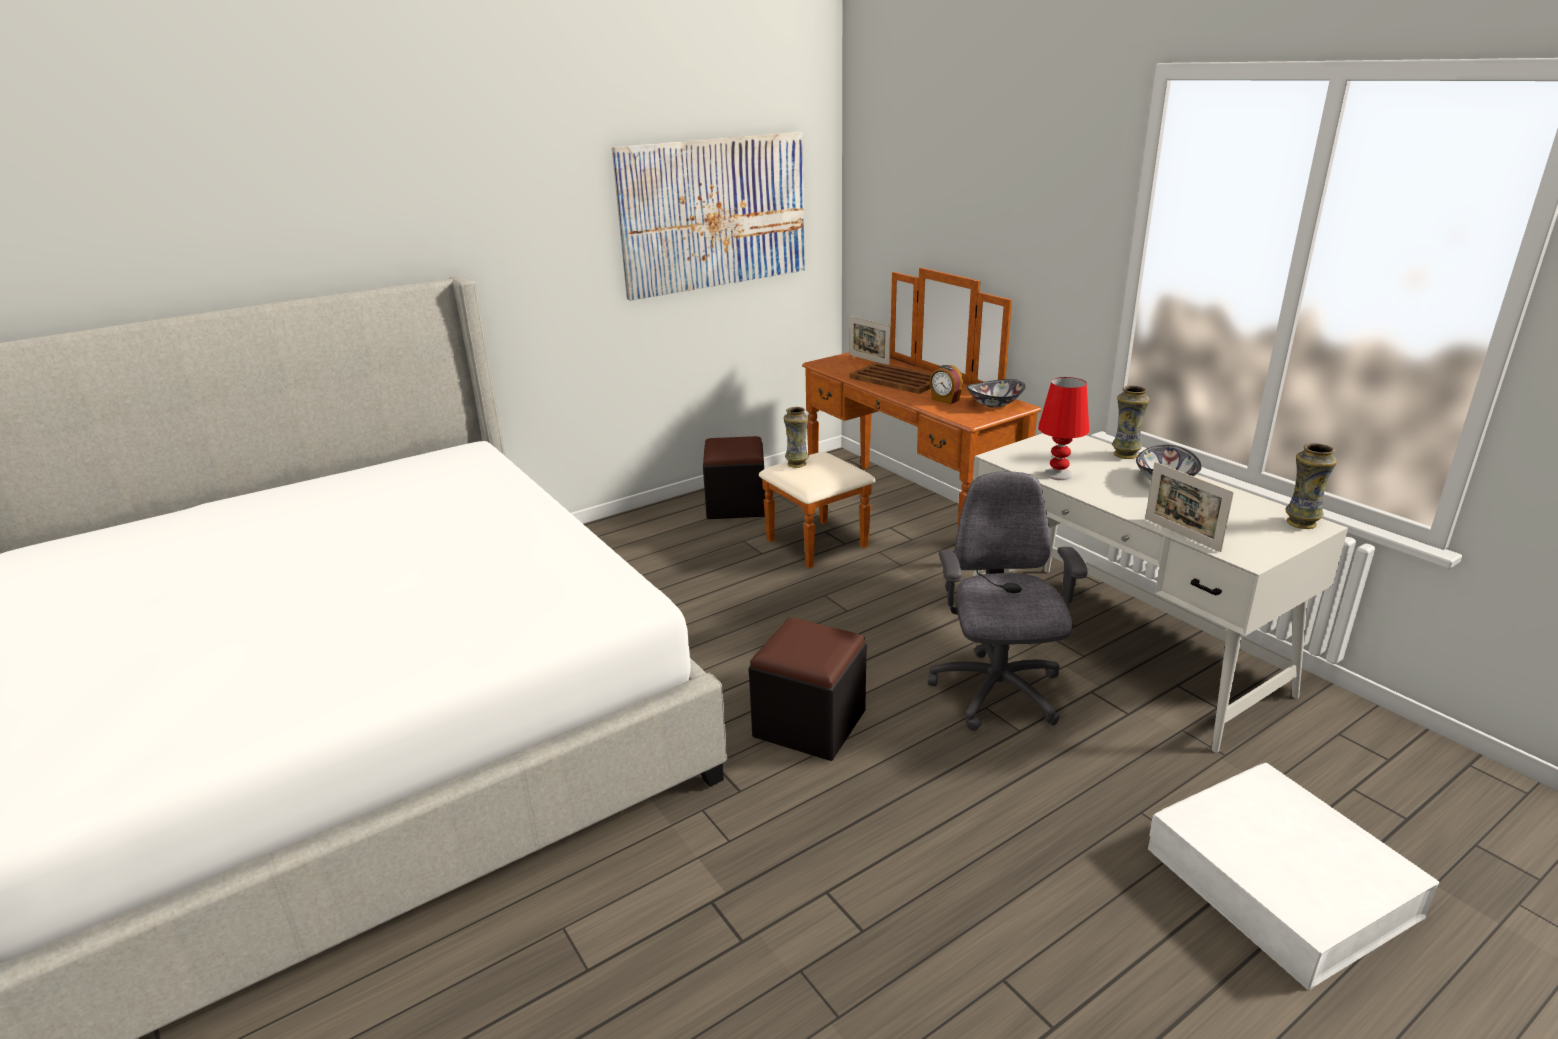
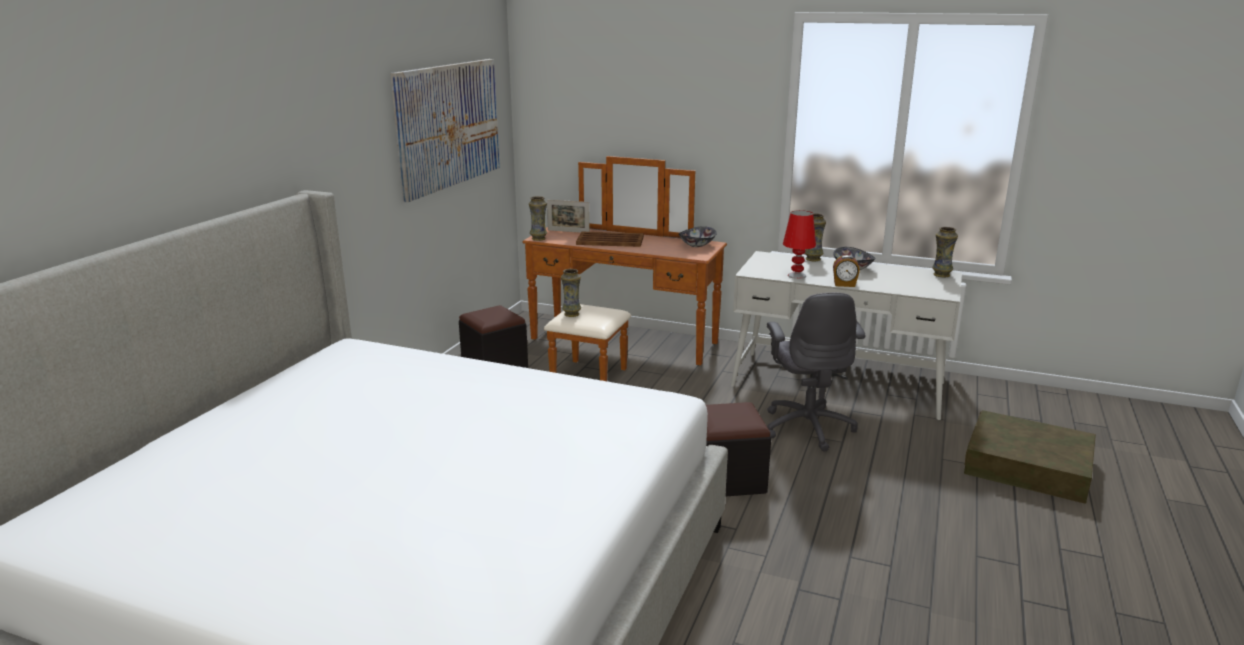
camera: 35 degrees left, 5 degrees down
grey office chair [928,471,1088,731] -> grey office chair turned 150 degrees counterclockwise [767,293,866,452]
alarm clock [930,365,963,404] -> alarm clock moved to [833,255,860,287]
picture frame [1145,462,1234,552] -> none
white storage box [1148,763,1439,990] -> brown storage box [964,410,1096,504]
none -> vase [529,196,547,241]

